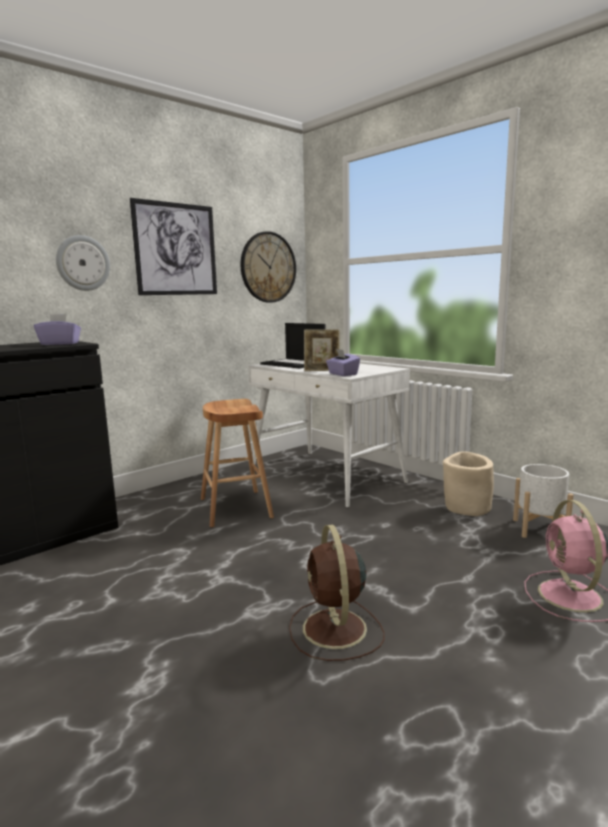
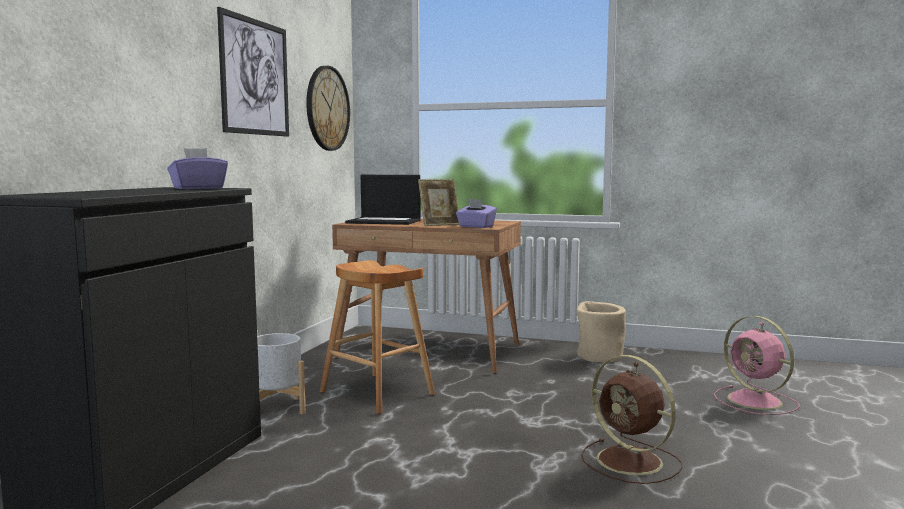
camera: 30 degrees left, 5 degrees down
wall clock [56,235,110,291] -> none
white desk [248,364,410,508] -> brown desk [332,219,521,374]
white planter [513,464,574,538] -> white planter moved to [257,333,306,414]

